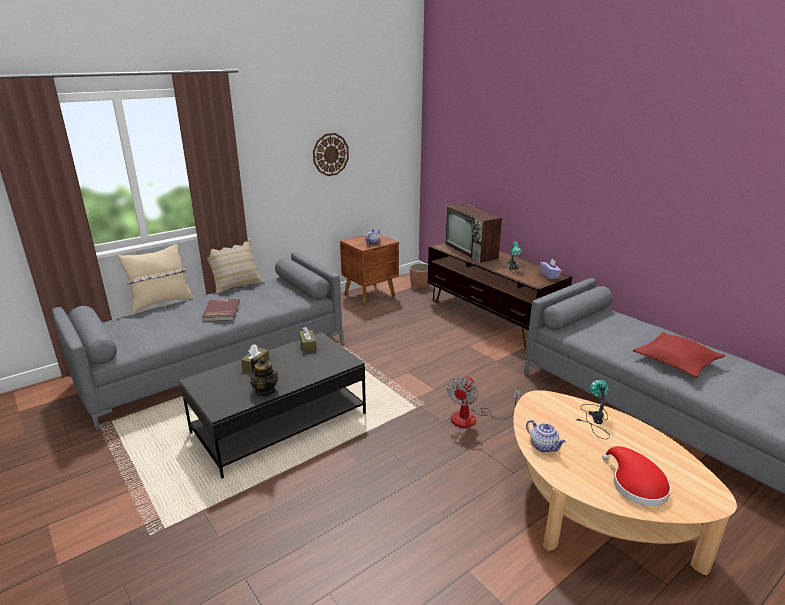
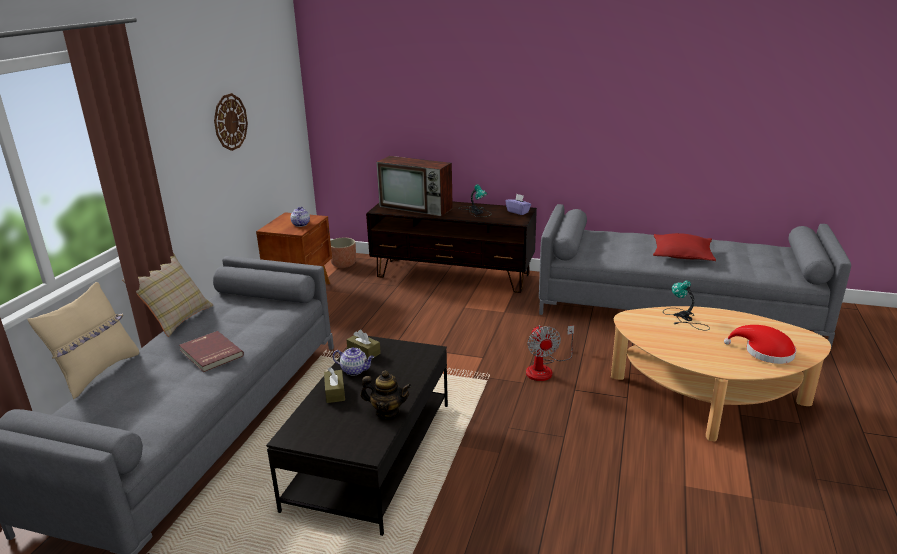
camera: 35 degrees left, 0 degrees up
teapot [526,420,566,452] -> teapot moved to [333,348,374,376]

